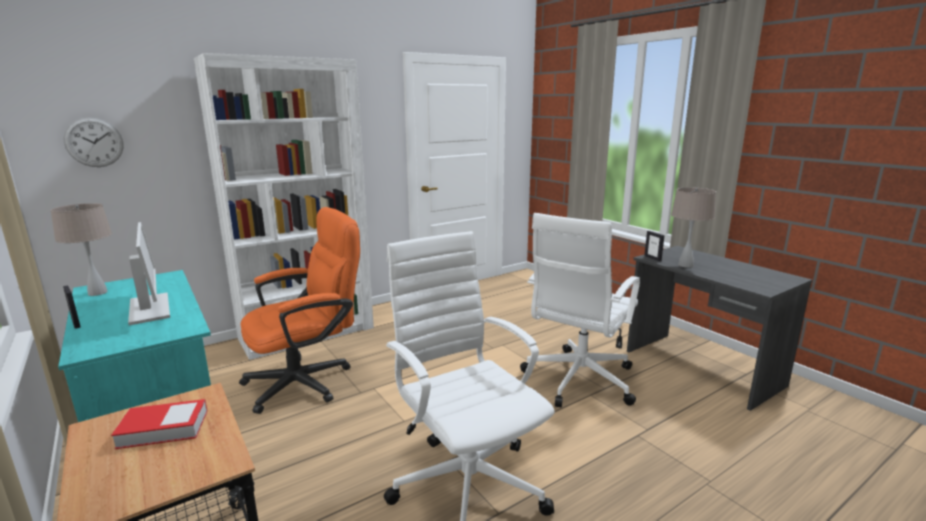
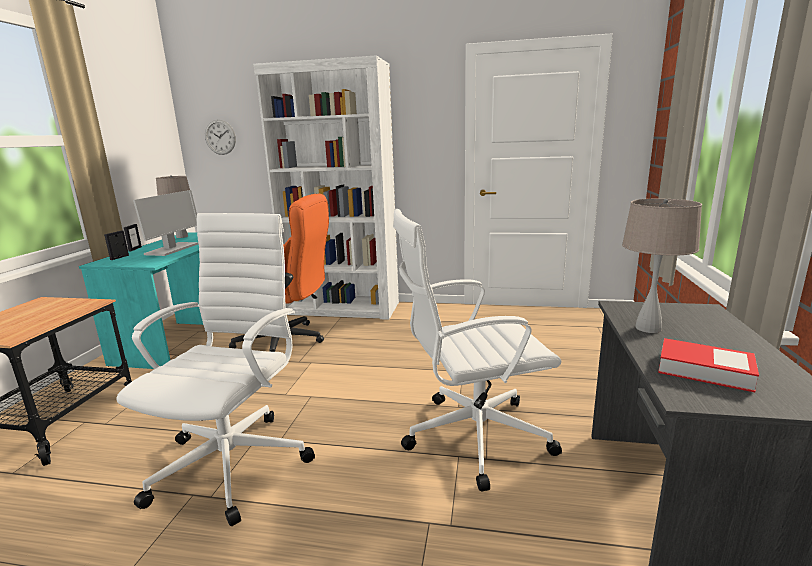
camera: 45 degrees right, 0 degrees up
book [111,399,207,449] -> book moved to [658,338,759,392]
picture frame [644,231,665,261] -> picture frame moved to [104,231,129,260]

